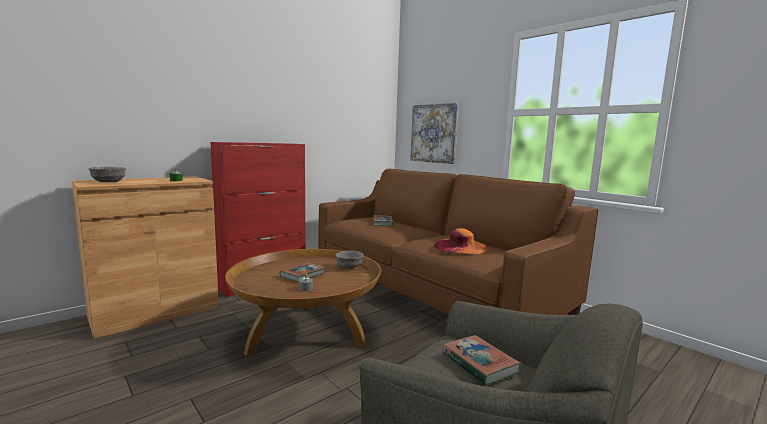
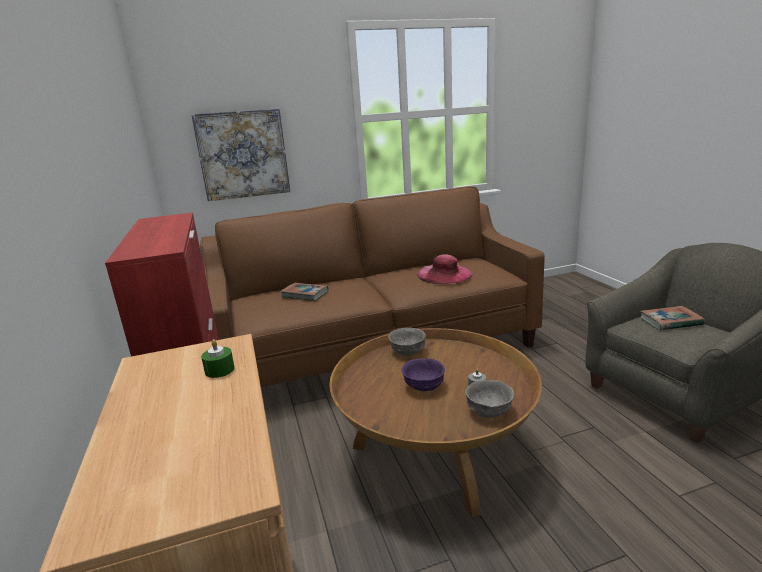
camera: 65 degrees left, 10 degrees up
grey bowl [88,167,126,182] -> grey bowl moved to [465,380,514,418]
book [280,263,325,282] -> purple bowl [401,358,445,391]
orange hat [434,228,487,254] -> pink hat [417,254,473,284]

